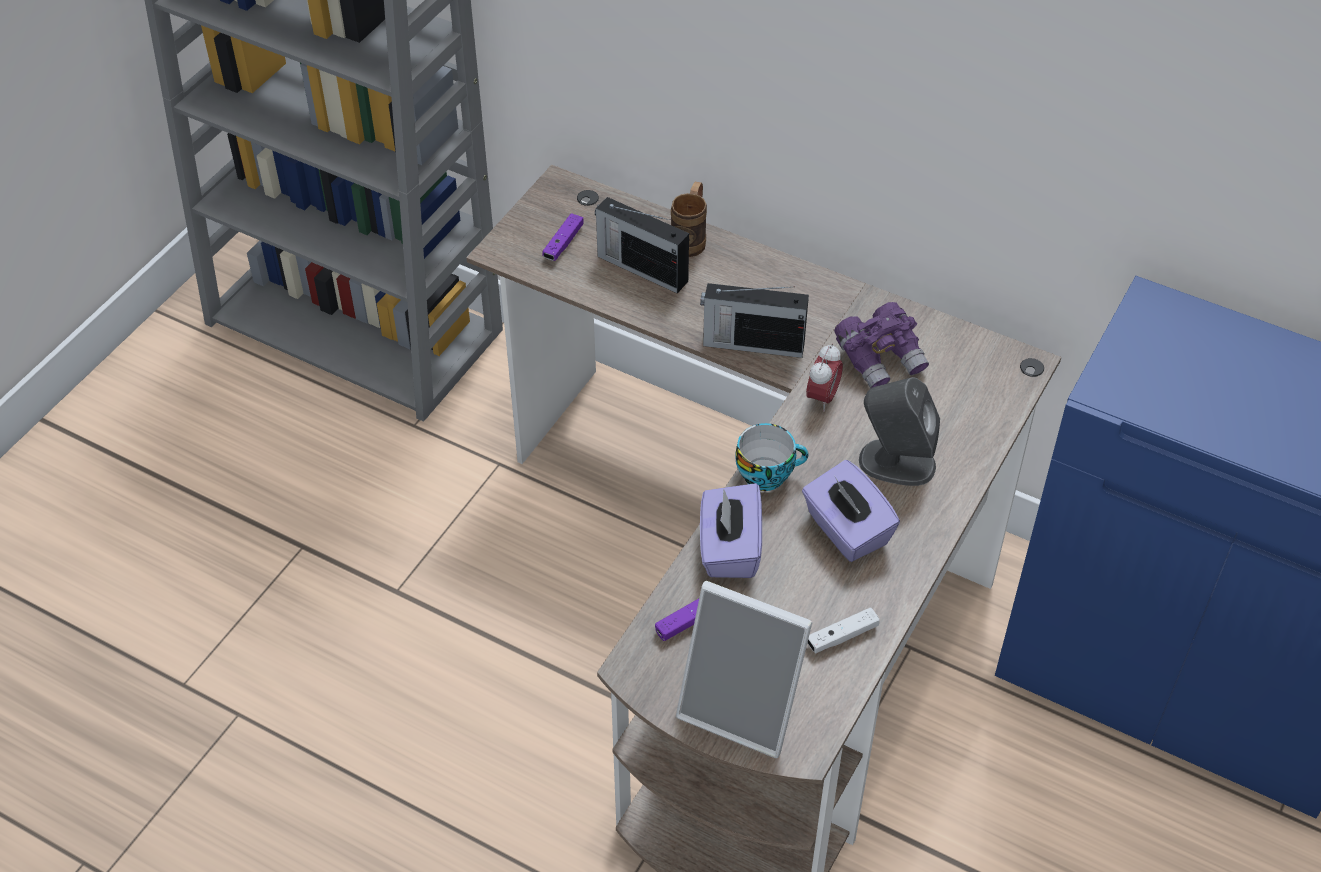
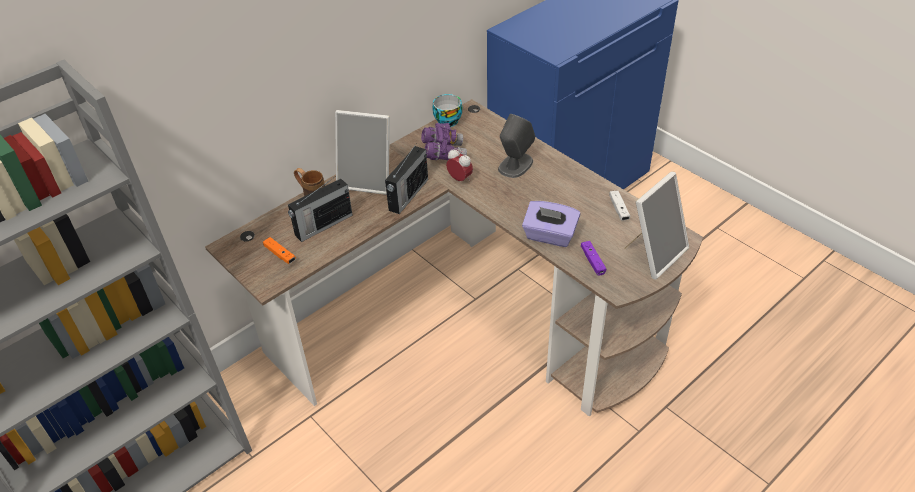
camera: 70 degrees left, 5 degrees down
purple game controller [542,213,584,261] -> orange game controller [263,237,296,264]
cup [735,423,809,491] -> cup moved to [432,94,462,127]
purple tissue box [802,460,900,562] -> none
none -> picture frame [335,110,390,195]

